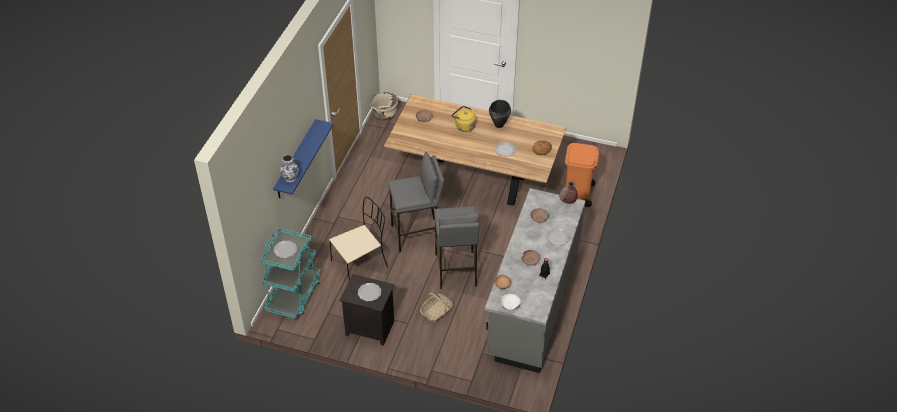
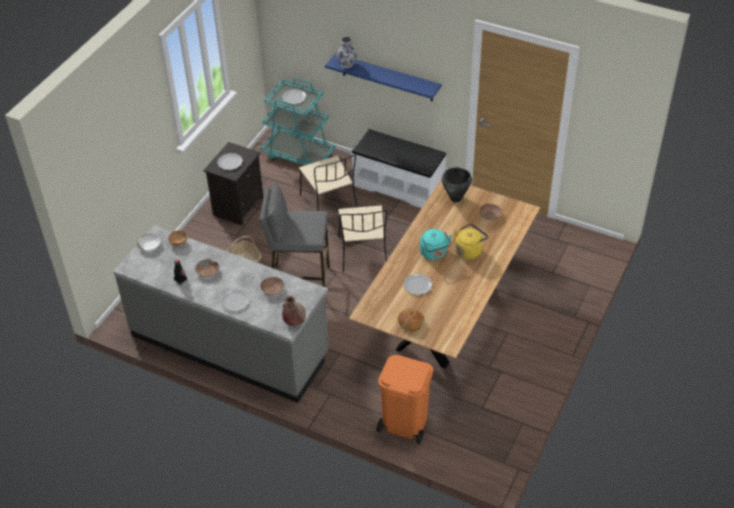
camera: 100 degrees right, 0 degrees up
beige planter [370,92,398,120] -> none
grey stool [388,152,444,252] -> beige chair [338,205,387,272]
black cooking pot [489,100,511,128] -> black cooking pot moved to [442,167,472,202]
none -> white bench [351,129,446,208]
none -> turquoise kettle [420,229,452,260]

